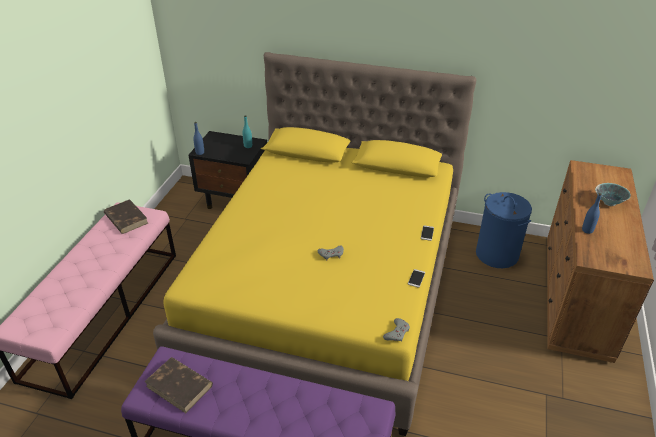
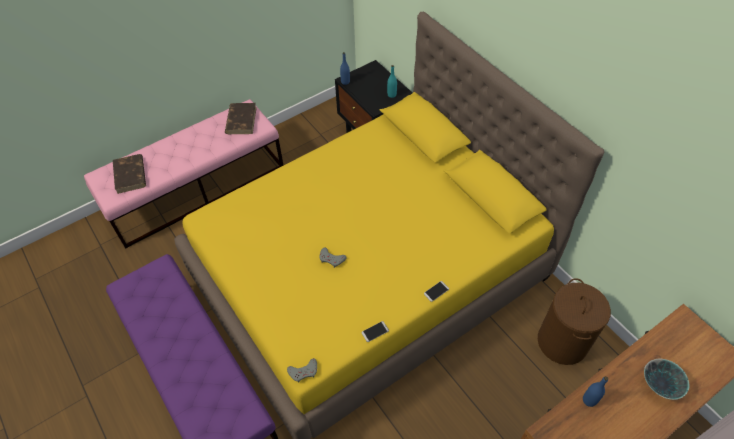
camera: 40 degrees right, 15 degrees up
brown book [144,357,213,413] -> brown book moved to [113,154,146,194]
blue laundry basket [476,192,532,268] -> brown laundry basket [538,278,611,365]

